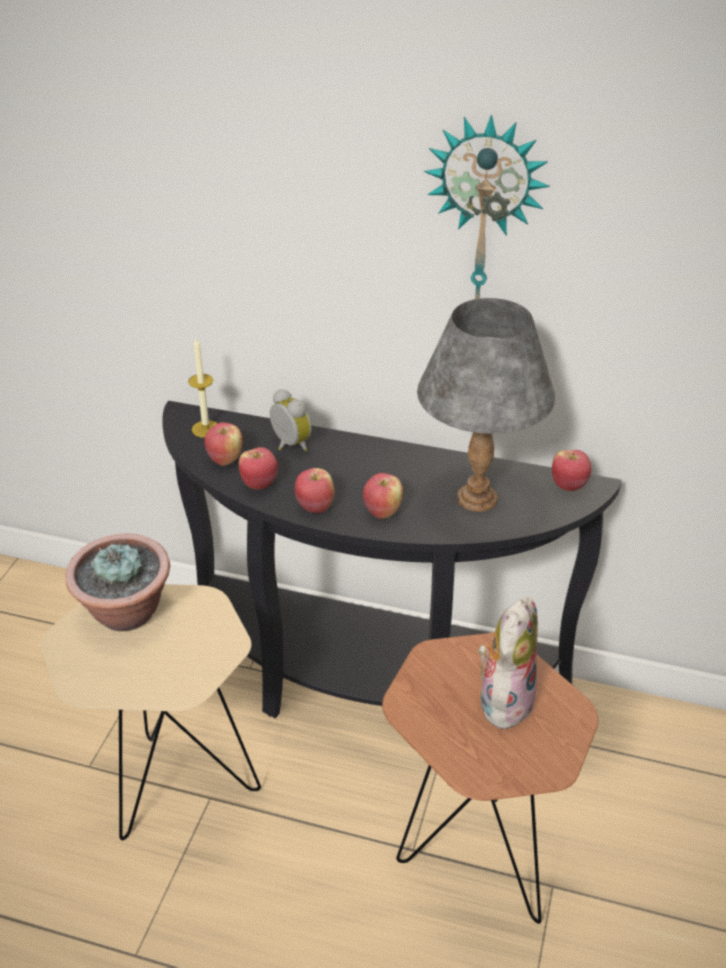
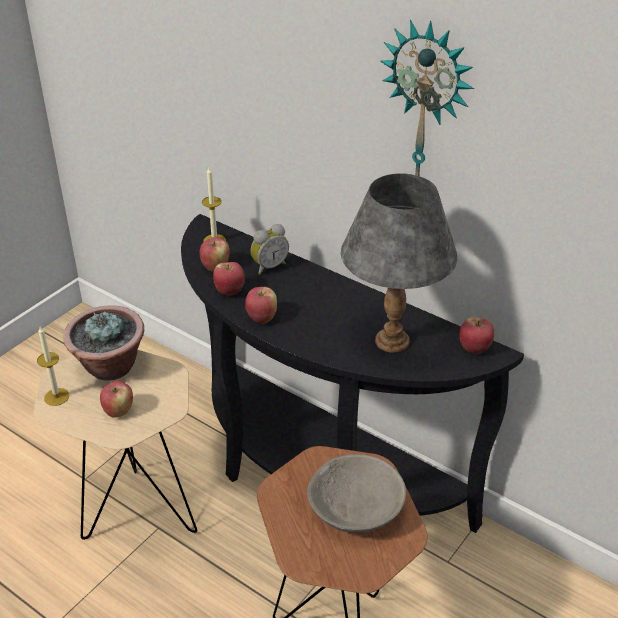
camera: 20 degrees right, 0 degrees up
alarm clock [270,389,312,451] -> alarm clock turned 75 degrees clockwise [251,224,289,275]
apple [363,473,403,519] -> apple moved to [100,381,133,418]
plush toy [478,597,538,734] -> grey bowl [307,454,406,533]
none -> candle [37,326,69,406]

